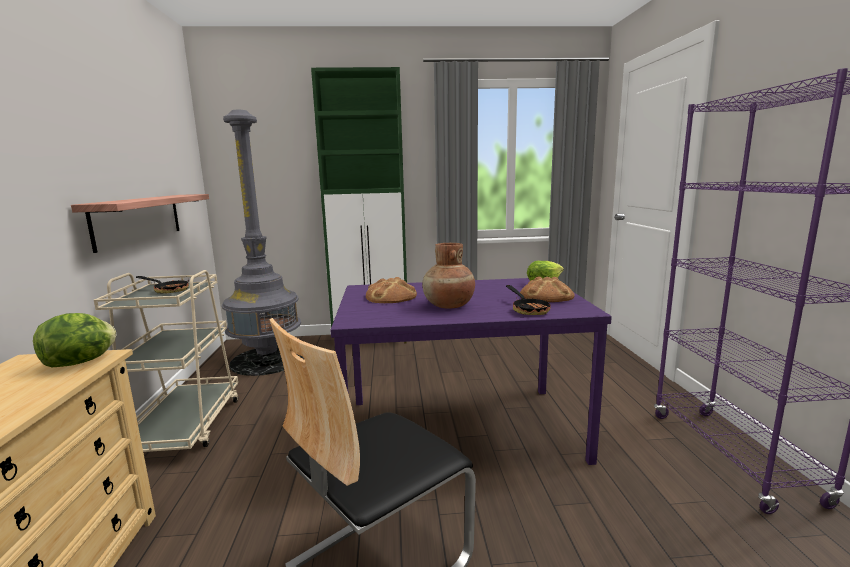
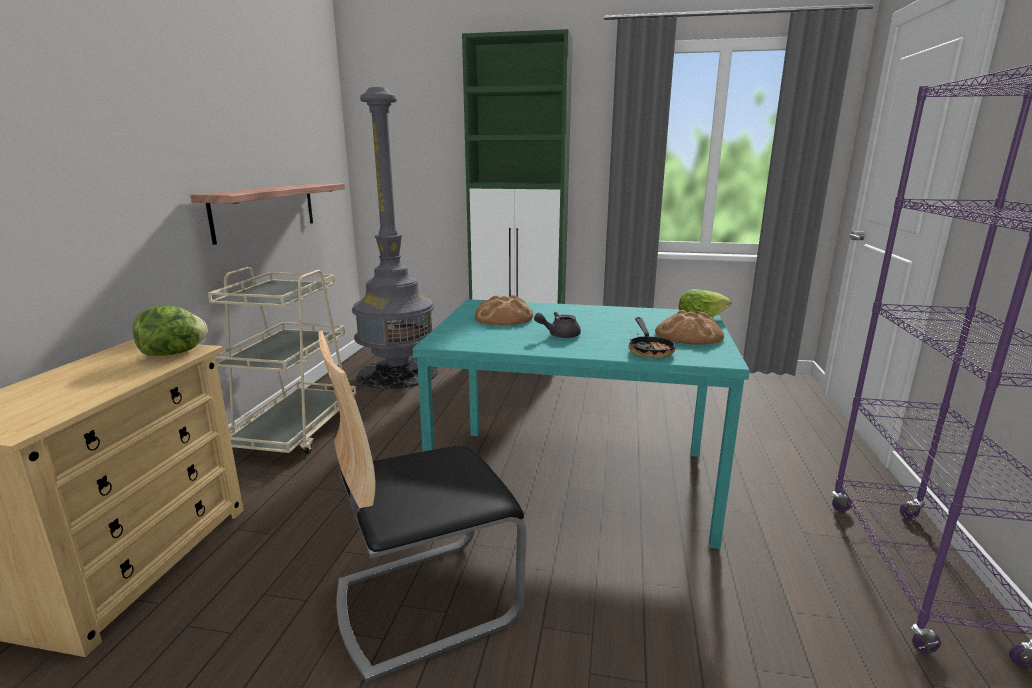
camera: 15 degrees right, 5 degrees up
frying pan [136,276,189,294] -> none
purple dining table [331,278,612,465] -> turquoise dining table [413,299,750,549]
brown vase [422,243,475,309] -> grey teapot [534,312,581,338]

